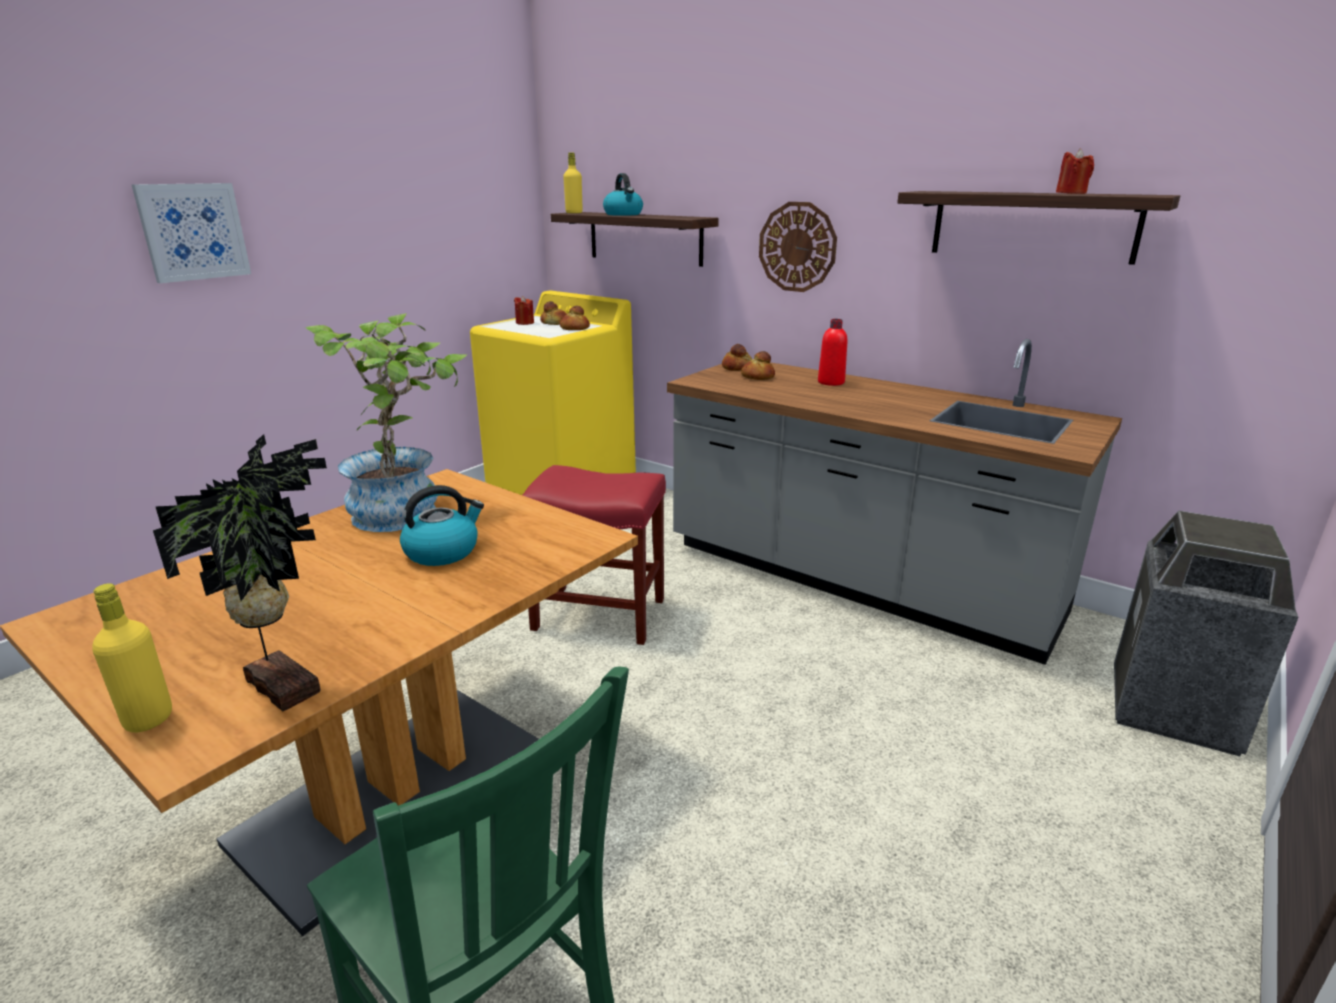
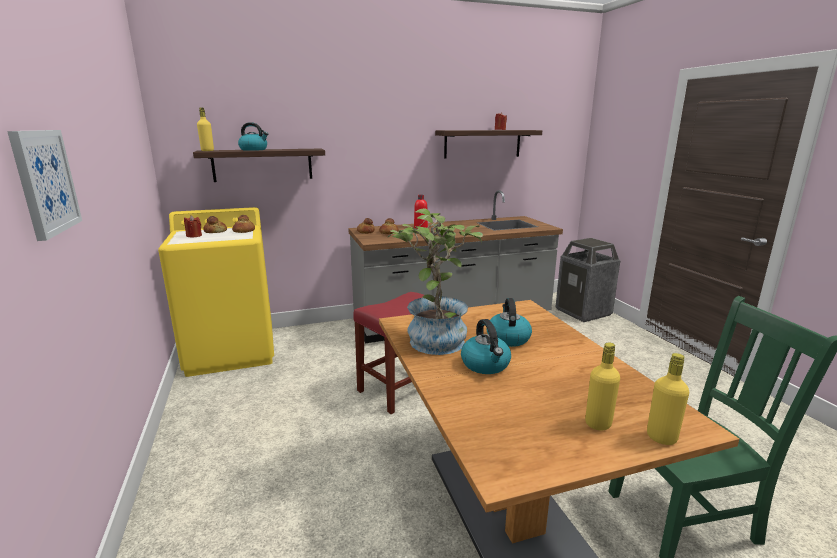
camera: 55 degrees left, 5 degrees down
potted plant [153,434,327,711] -> none
wall clock [759,202,837,292] -> none
none -> kettle [461,319,511,374]
none -> yellow bottle [585,343,620,431]

